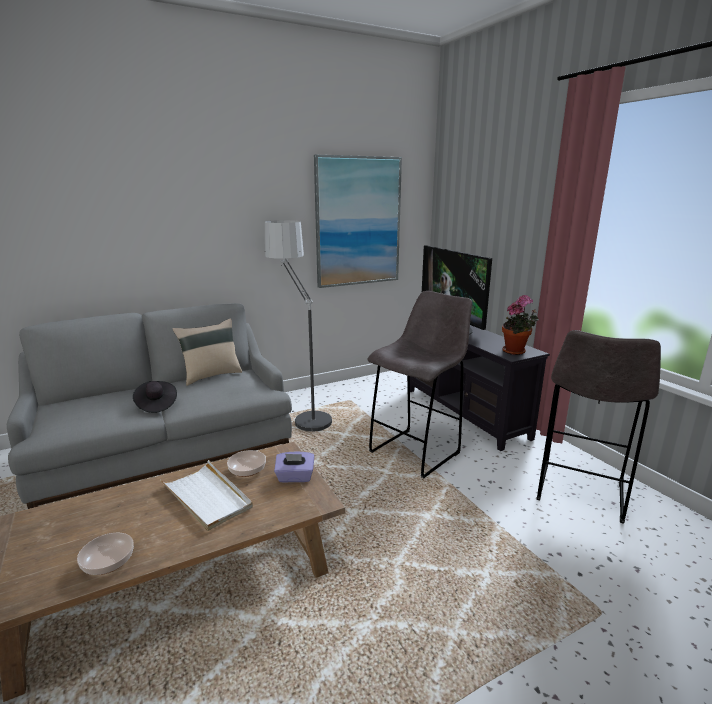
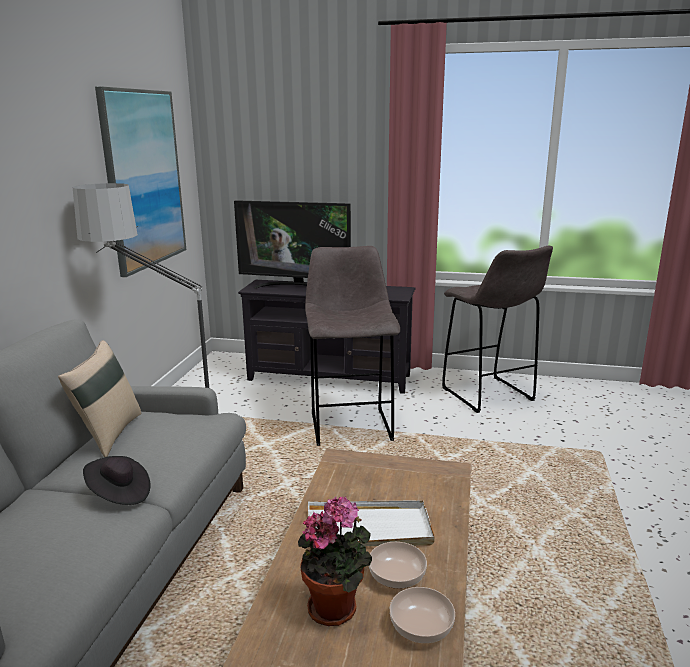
camera: 50 degrees left, 0 degrees up
bowl [227,450,266,477] -> bowl moved to [369,542,427,589]
purple tissue box [274,451,314,483] -> none
potted plant [502,295,539,355] -> potted plant moved to [298,496,372,626]

